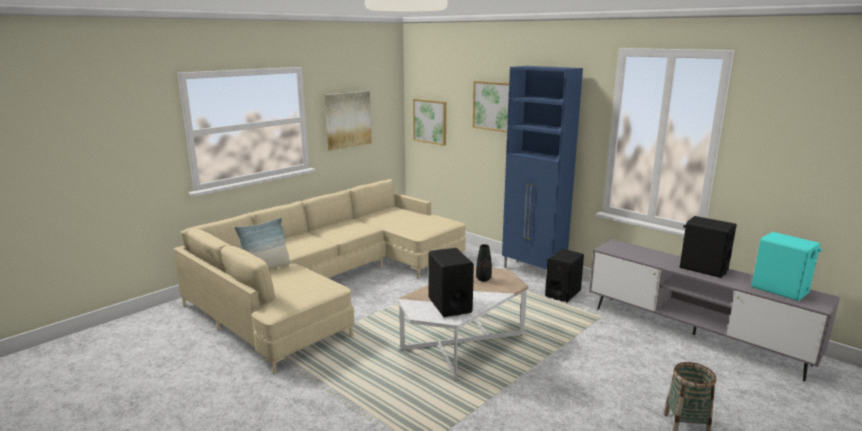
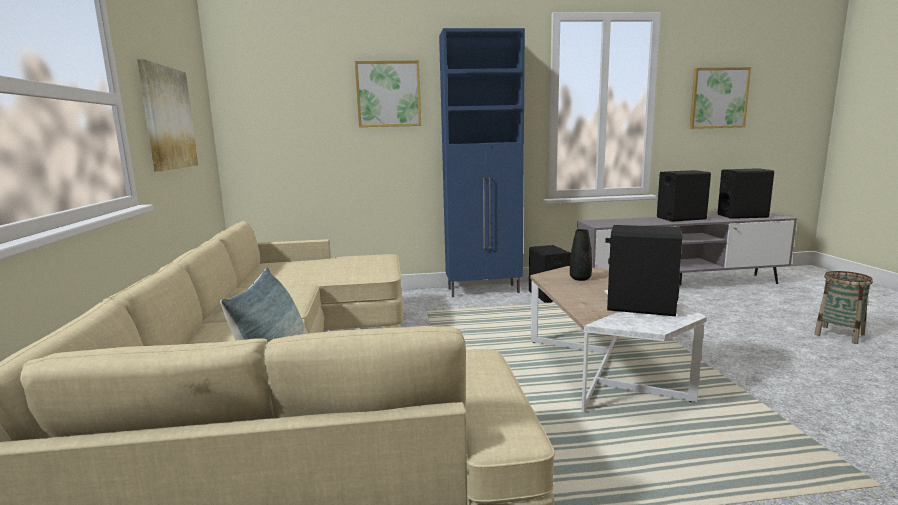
camera: 50 degrees left, 5 degrees down
picture [413,99,446,146] -> picture moved to [689,67,751,129]
turquoise speaker [751,232,822,301] -> black speaker [718,168,774,219]

